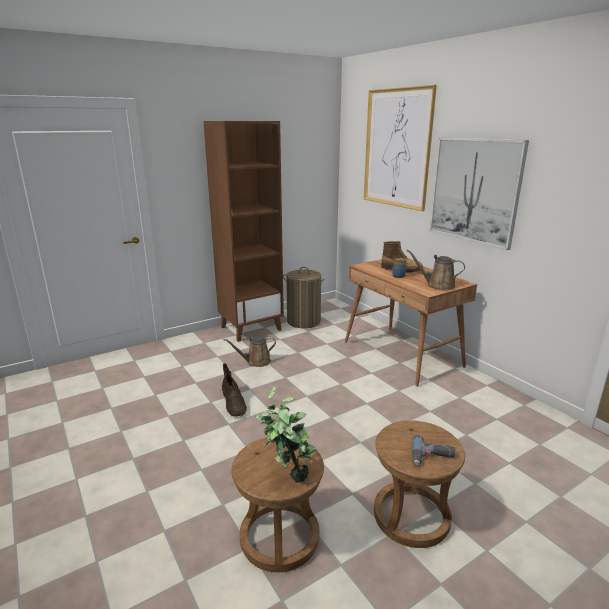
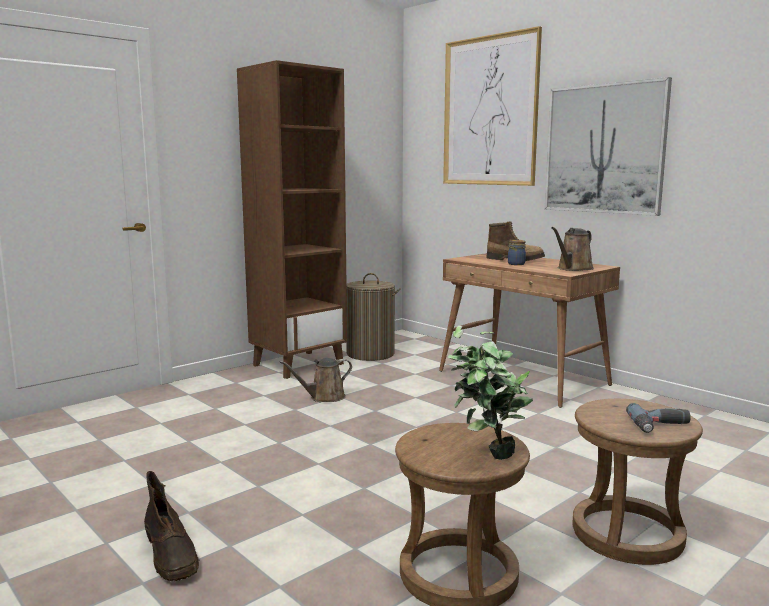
camera: 10 degrees left, 10 degrees down
brown boot [222,363,247,417] -> brown boot moved to [144,471,200,581]
brown watering can [406,249,465,290] -> brown watering can turned 60 degrees counterclockwise [551,227,594,271]

